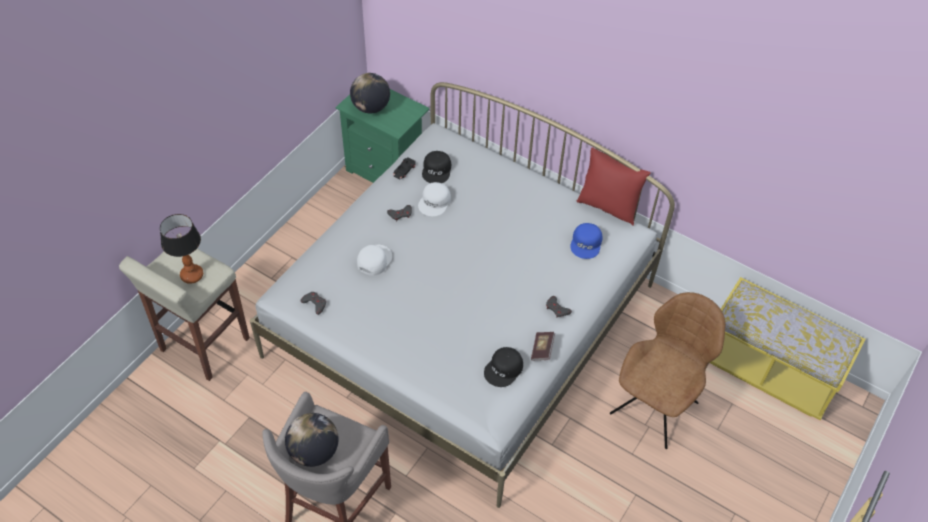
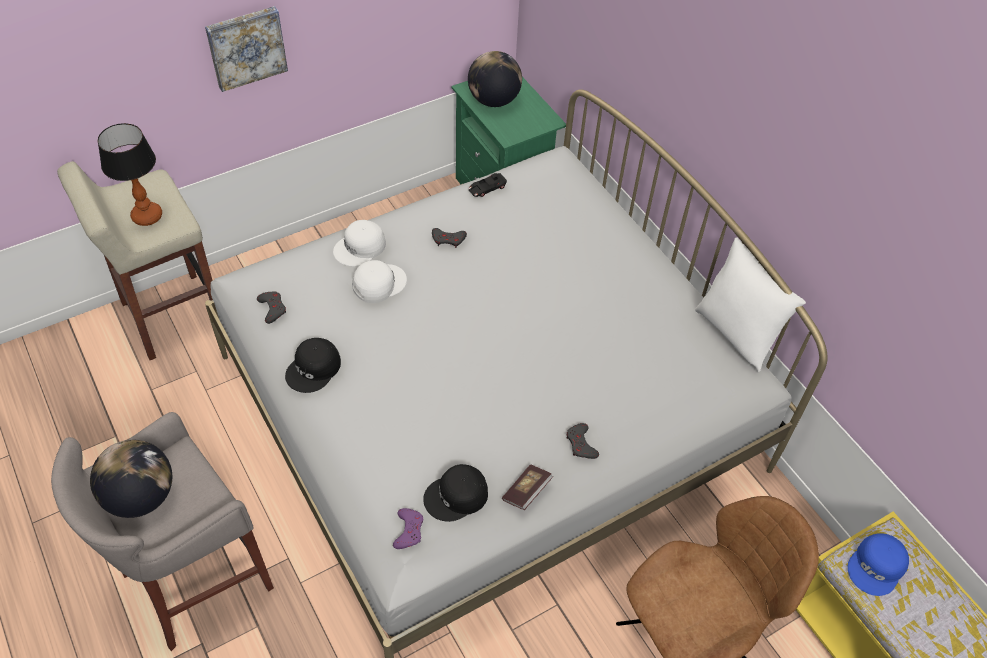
camera: 25 degrees right, 0 degrees up
white cap [418,182,451,216] -> white cap moved to [333,220,386,266]
black cap [422,151,451,183] -> black cap moved to [285,338,341,393]
blue cap [570,223,603,259] -> blue cap moved to [848,533,909,596]
red pillow [577,147,651,225] -> white pillow [695,238,806,373]
none -> picture [205,6,288,92]
none -> purple game controller [393,508,423,549]

